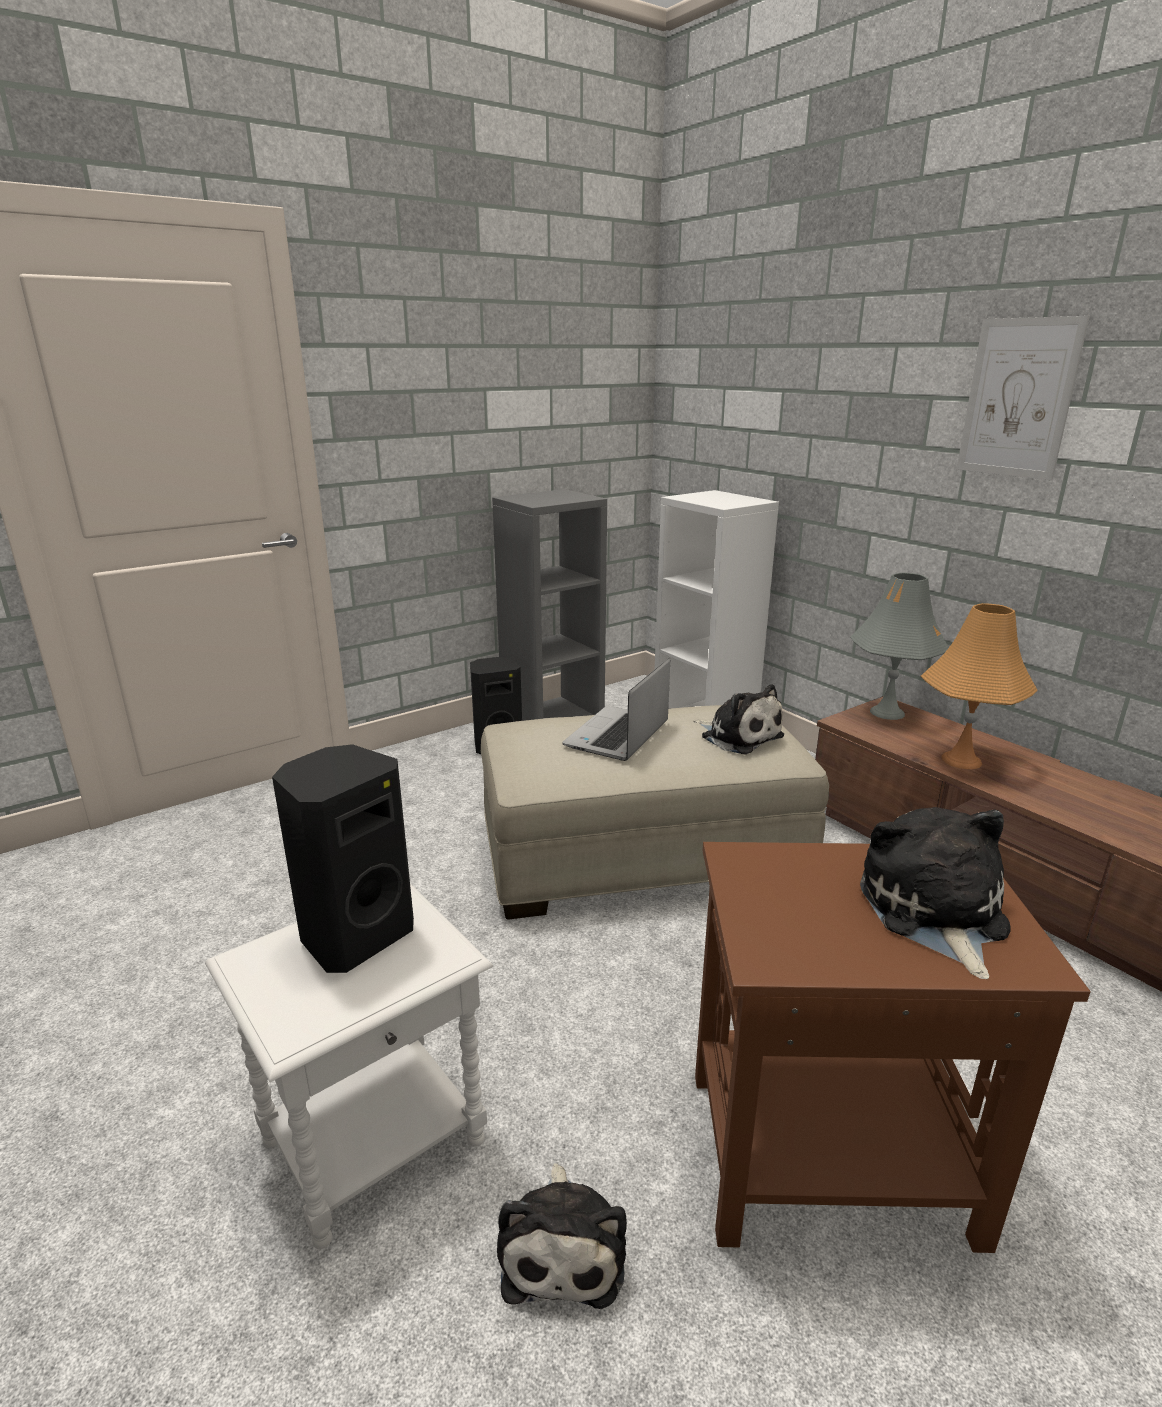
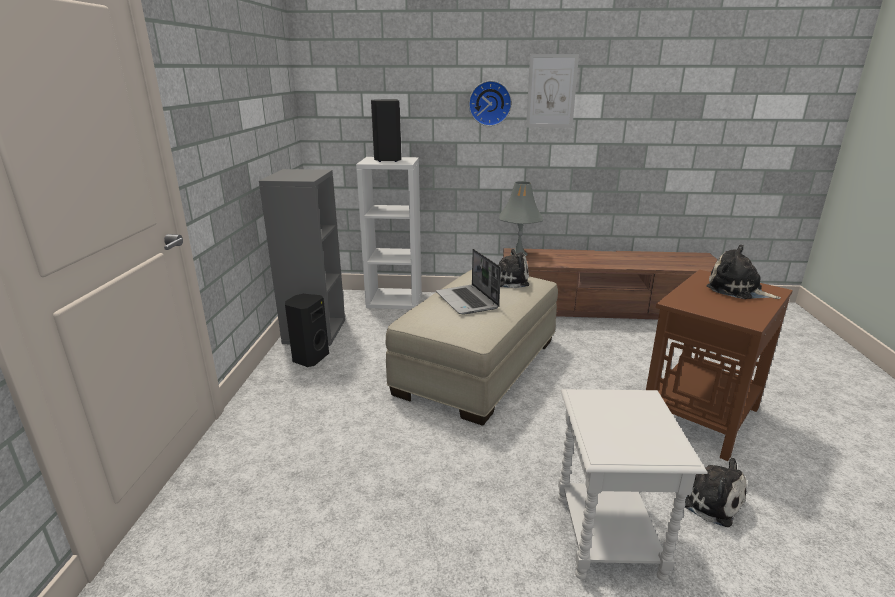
camera: 50 degrees left, 0 degrees up
black speaker [272,744,414,973] -> black speaker moved to [371,99,401,162]
orange table lamp [921,603,1038,769] -> none
none -> wall clock [469,81,512,126]

